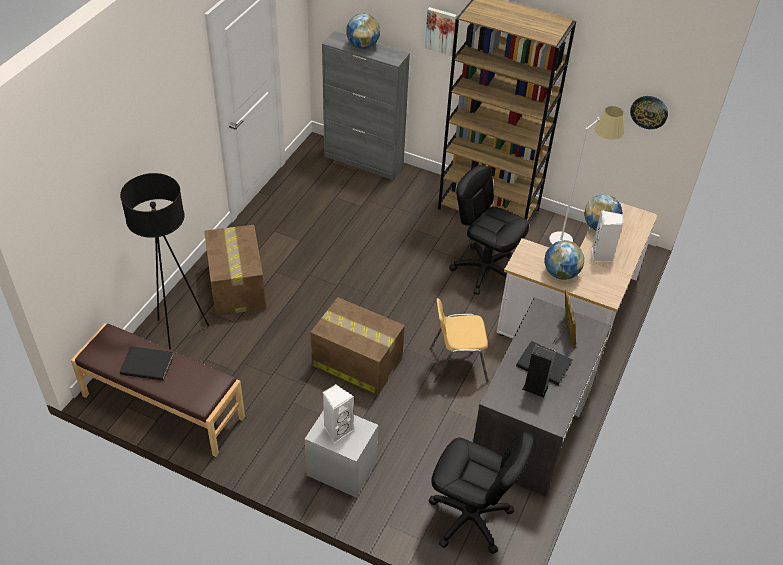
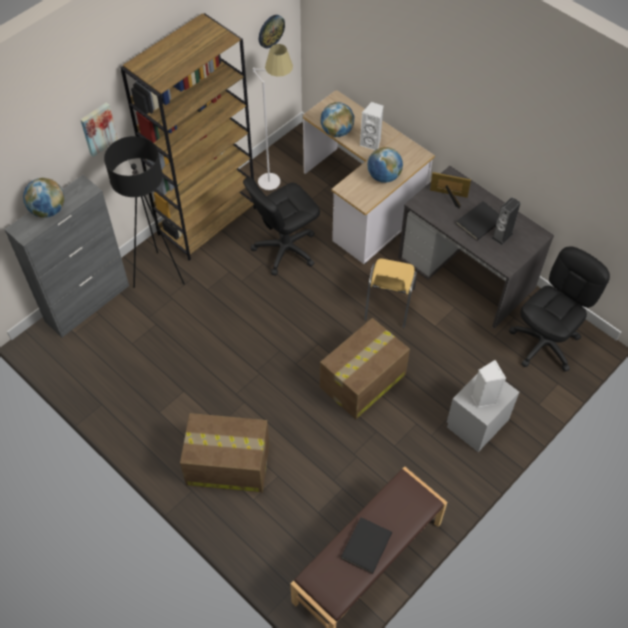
camera: 70 degrees left, 10 degrees up
black floor lamp [120,173,209,350] -> black floor lamp moved to [104,136,185,288]

